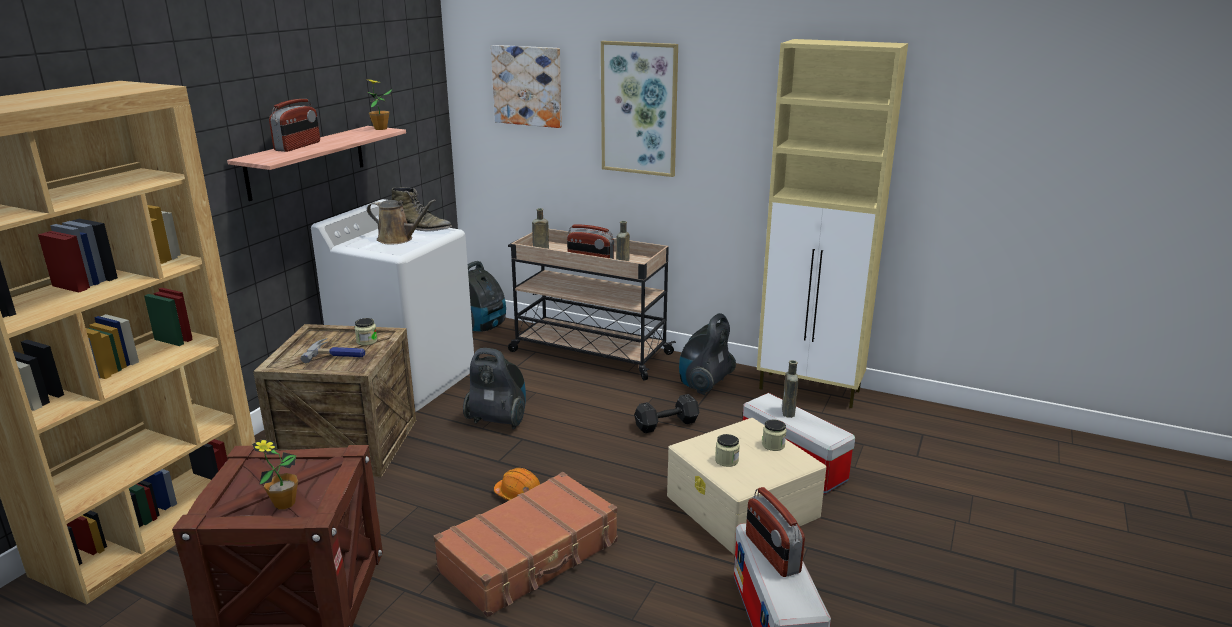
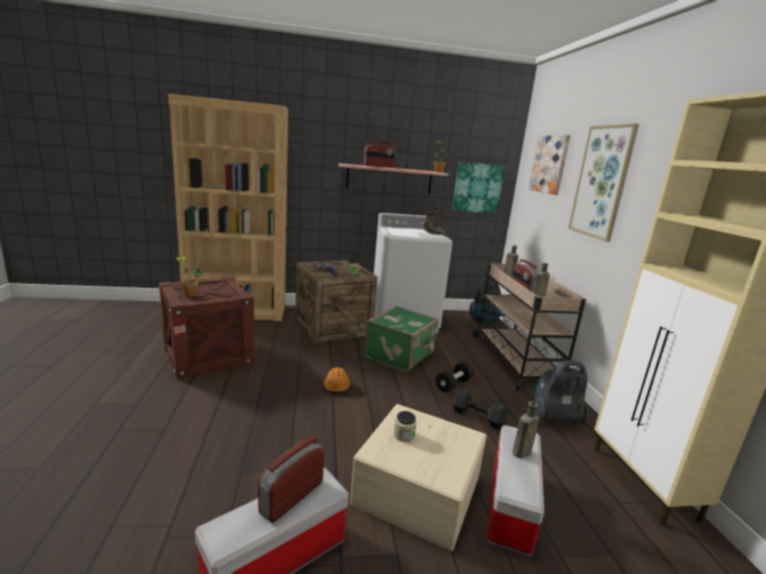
camera: 55 degrees right, 5 degrees down
brown watering can [367,199,436,245] -> none
brown suitcase [433,472,618,617] -> none
vacuum cleaner [463,348,526,429] -> green suitcase [364,306,438,372]
jar [762,420,786,451] -> none
none -> black dumbbell [436,362,473,392]
none -> picture [452,162,505,214]

